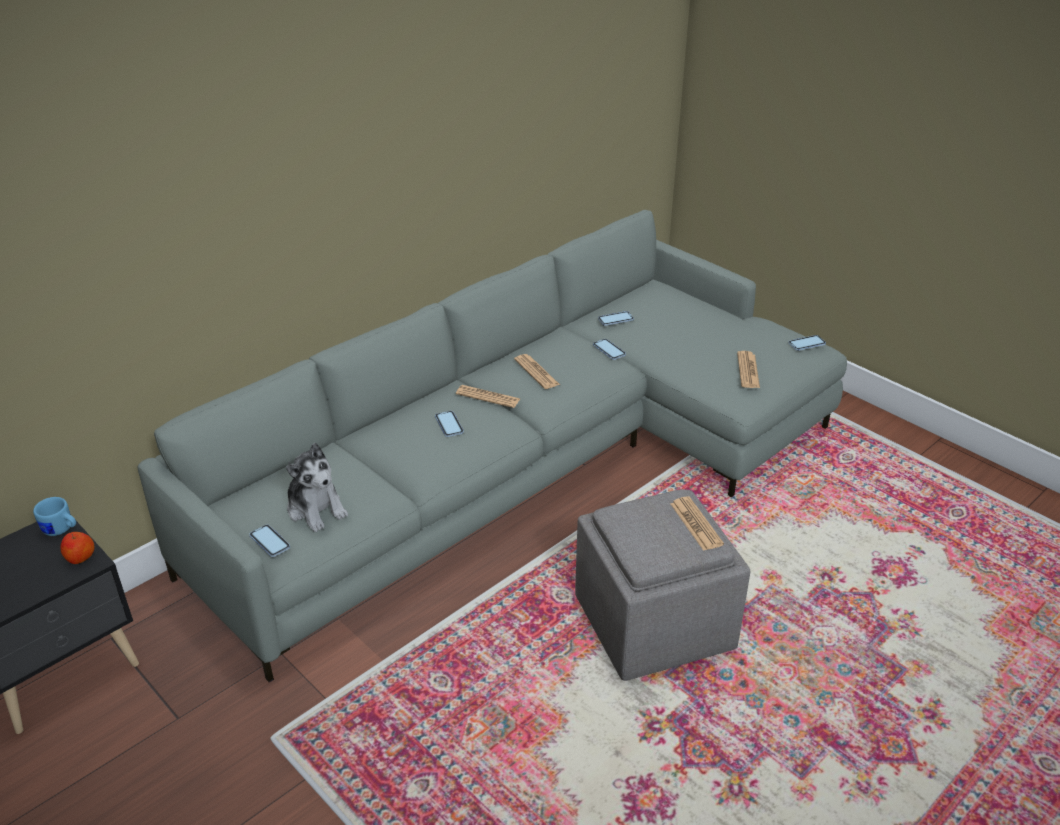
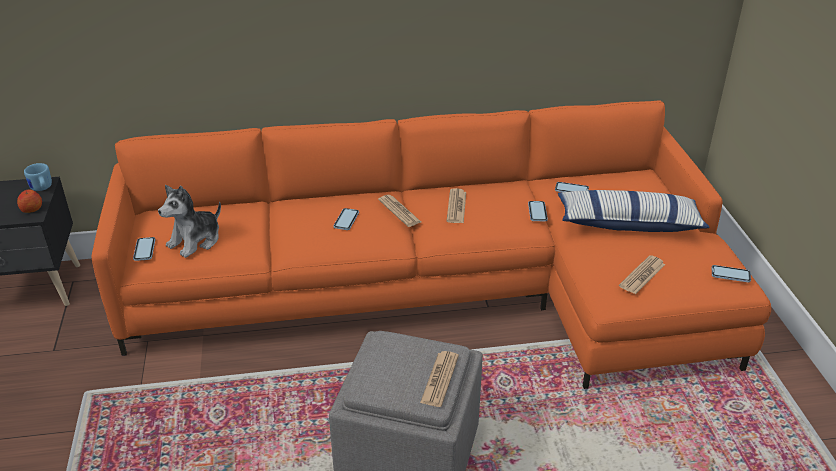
camera: 35 degrees right, 0 degrees up
grey sofa [137,210,847,682] -> orange sofa [92,100,771,389]
plush toy [286,443,348,532] -> plush toy turned 45 degrees clockwise [158,185,221,258]
none -> pillow [558,190,710,232]

